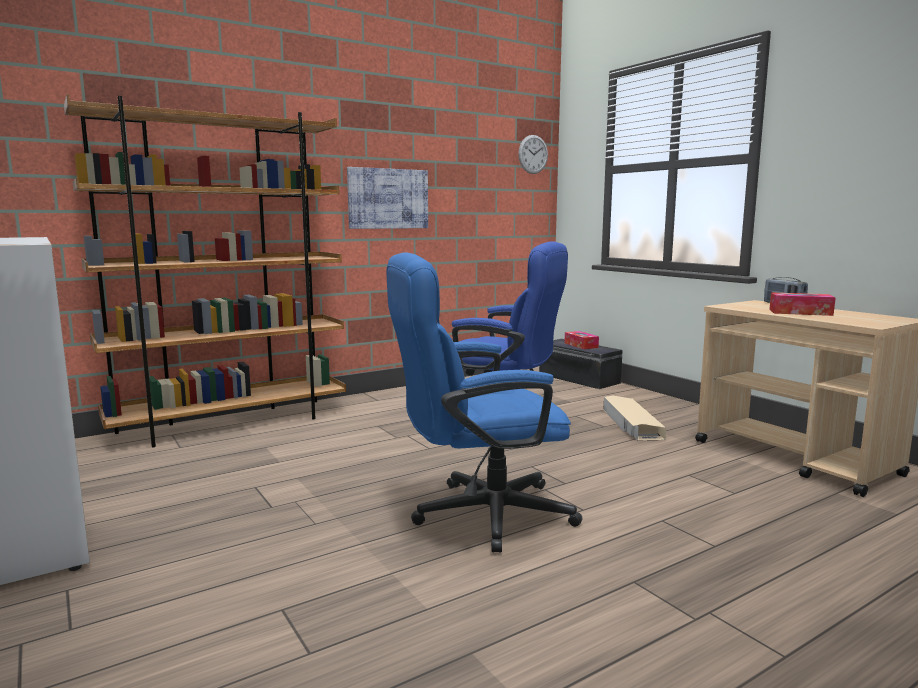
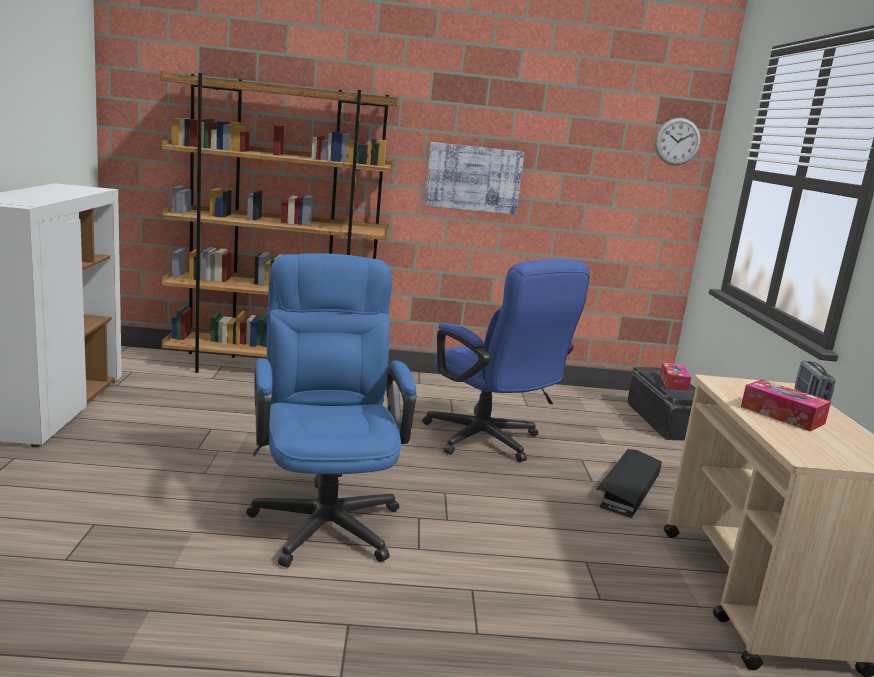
camera: 30 degrees right, 5 degrees up
blue office chair [387,252,582,552] -> blue office chair turned 60 degrees clockwise [246,253,417,567]
beige storage box [604,395,666,440] -> black storage box [596,449,662,519]

